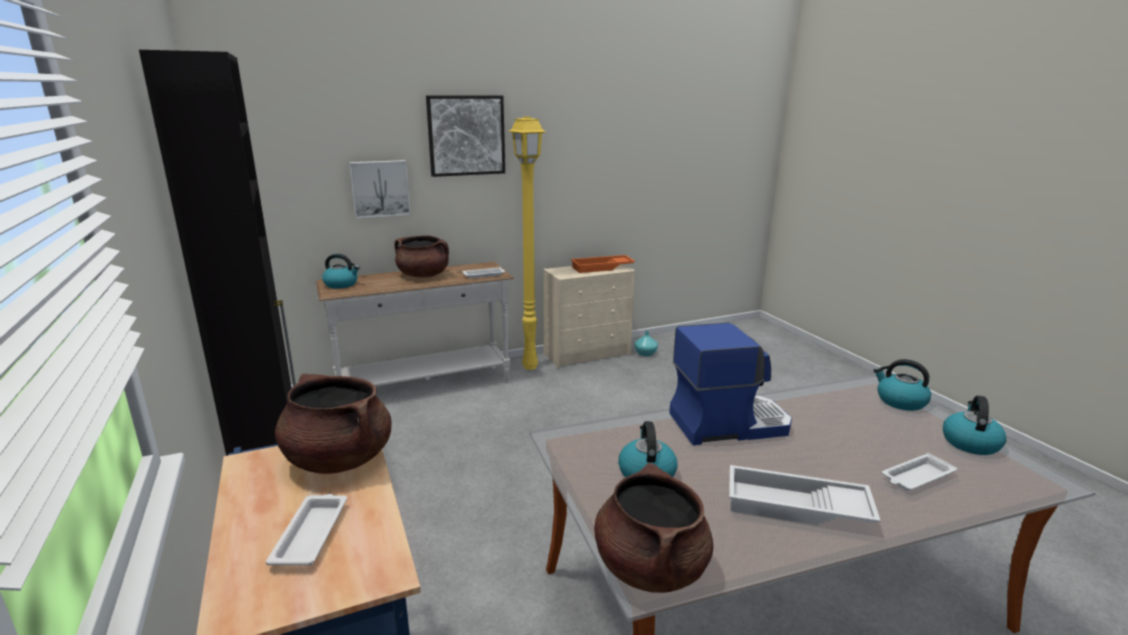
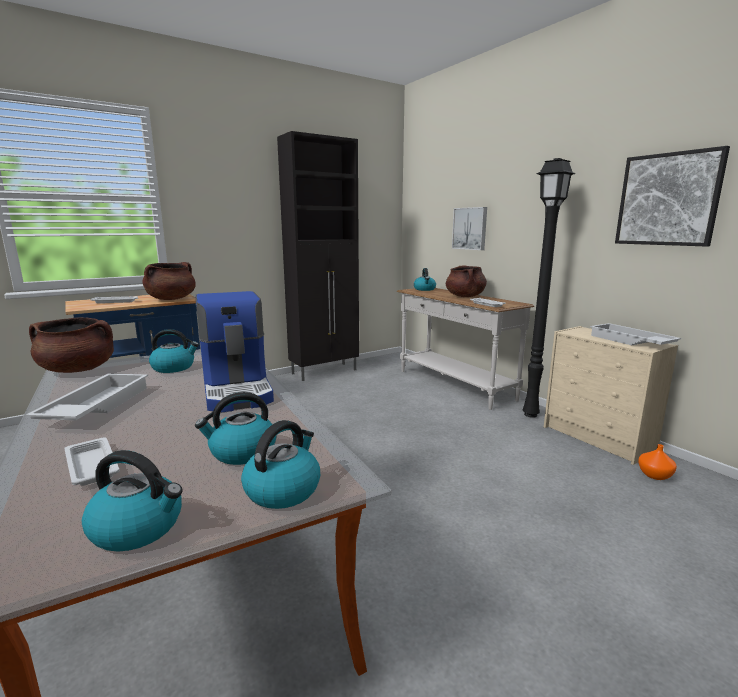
camera: 80 degrees right, 5 degrees down
picture [426,95,505,177] -> picture moved to [615,146,730,247]
yellow floor lamp [509,117,546,370] -> black floor lamp [523,158,576,418]
orange tray [571,255,635,273] -> white tray [590,323,681,345]
turquoise vase [635,331,658,356] -> orange vase [638,444,677,480]
none -> kettle [195,392,276,465]

